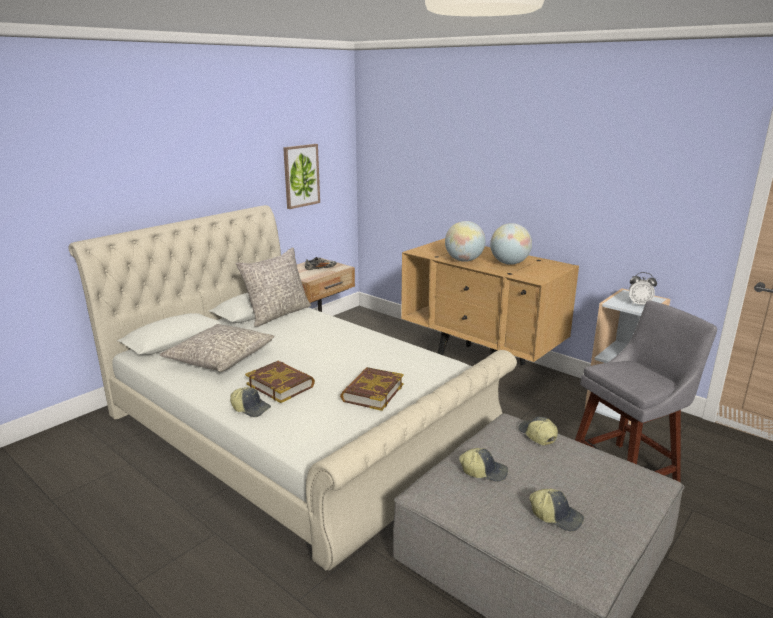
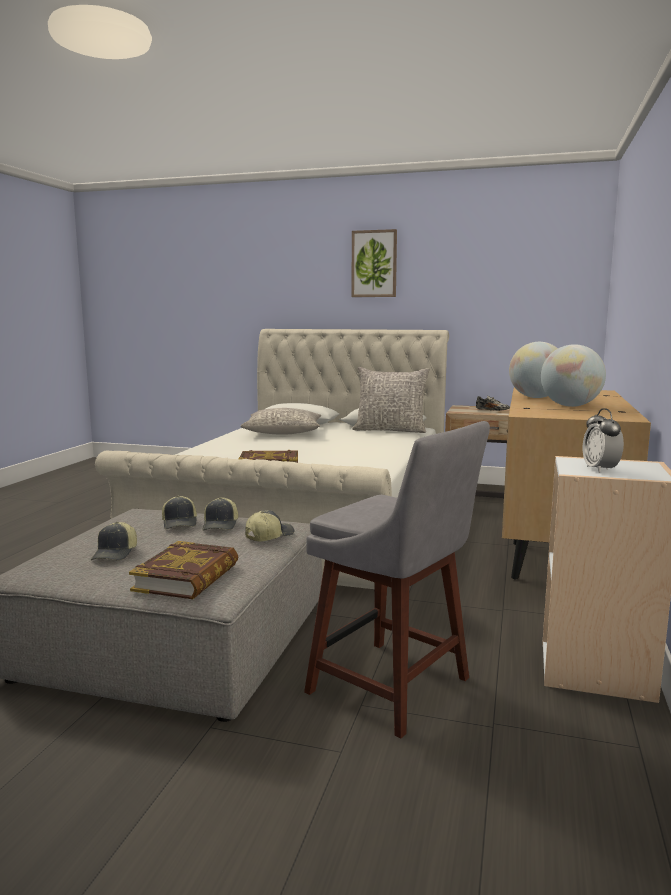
camera: 65 degrees right, 10 degrees down
cap [230,387,271,417] -> cap moved to [202,497,238,530]
book [245,361,315,403] -> book moved to [129,541,238,599]
picture [283,144,320,209] -> picture moved to [351,229,397,297]

